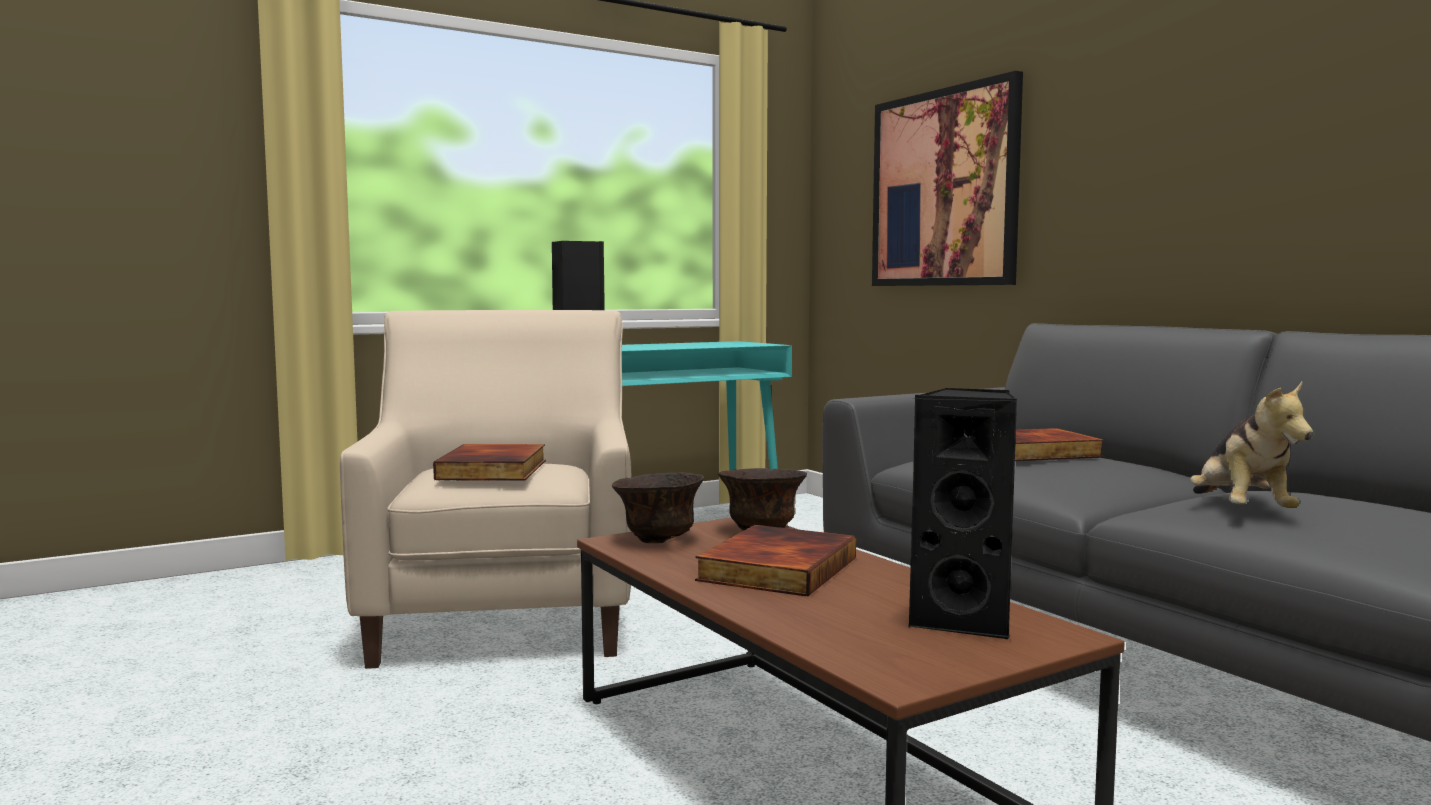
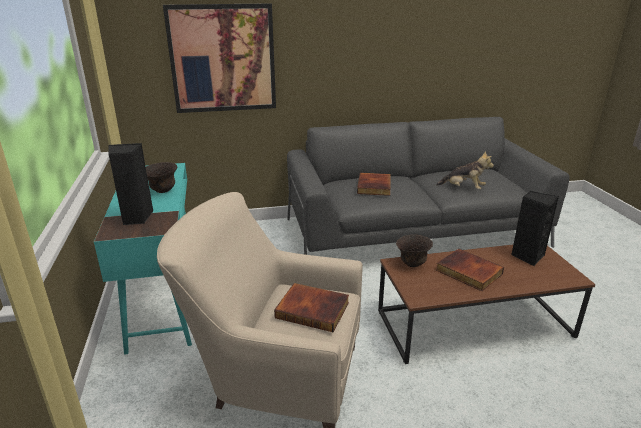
camera: 70 degrees left, 20 degrees up
brown bowl [612,472,704,543] -> brown bowl moved to [146,162,177,193]

